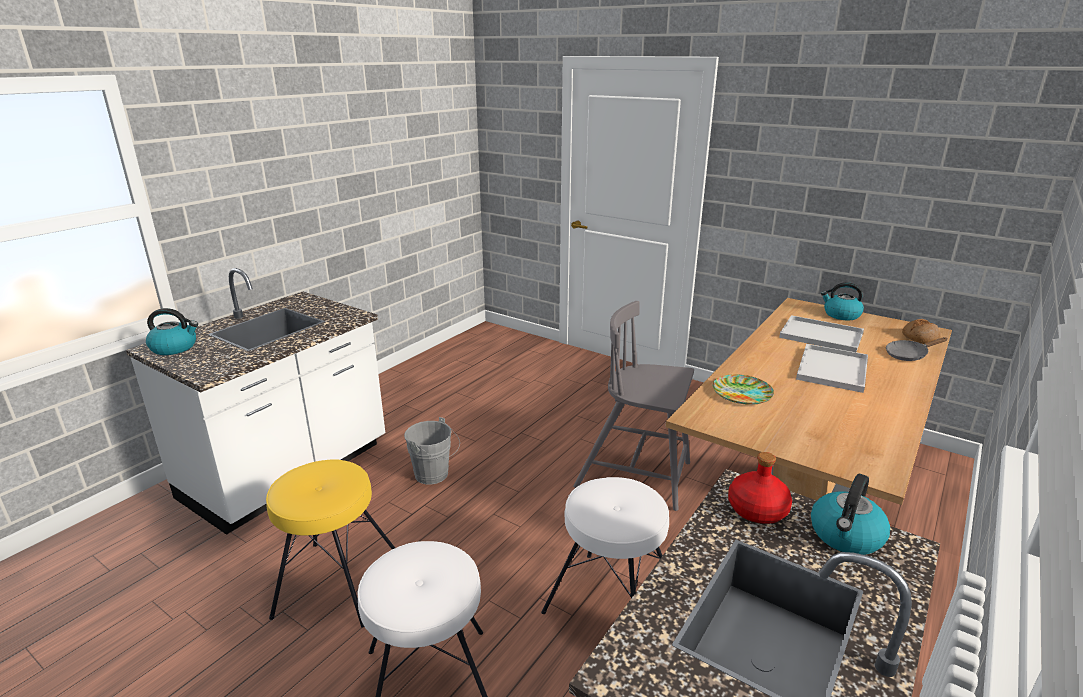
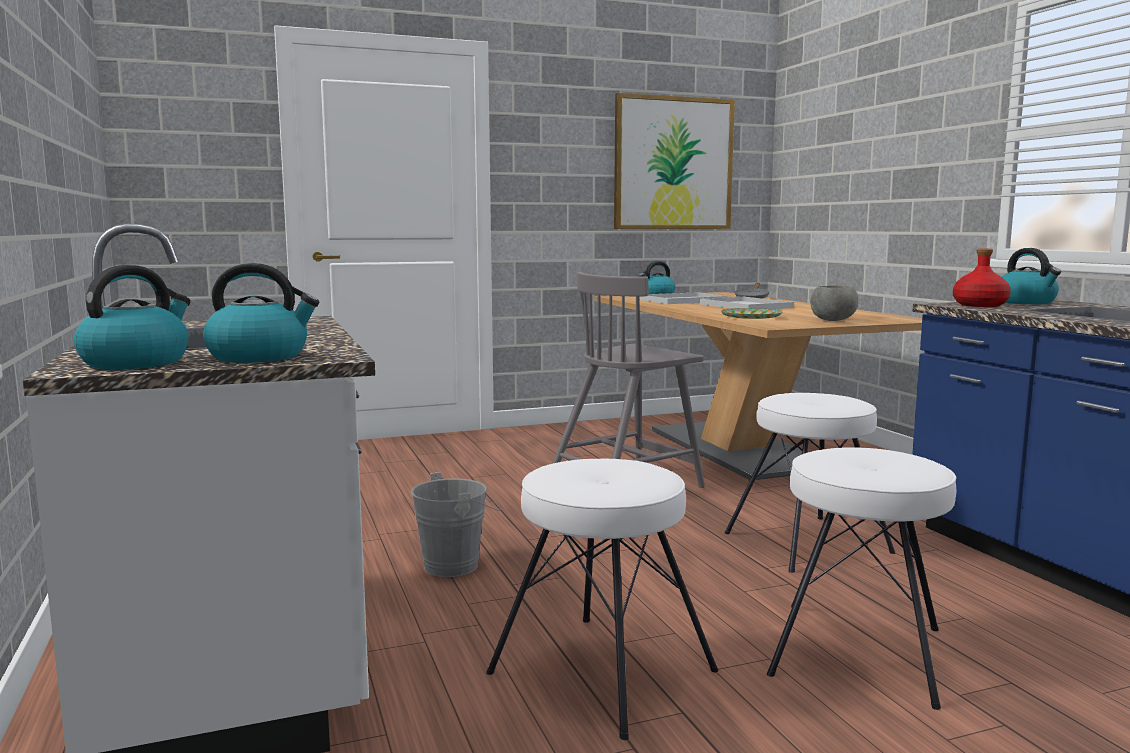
camera: 55 degrees left, 15 degrees down
yellow stool [266,460,395,628] -> white stool [486,459,718,740]
bread [902,319,941,344] -> none
none -> kettle [203,263,319,363]
none -> picture [614,93,735,229]
none -> grey bowl [810,285,858,321]

